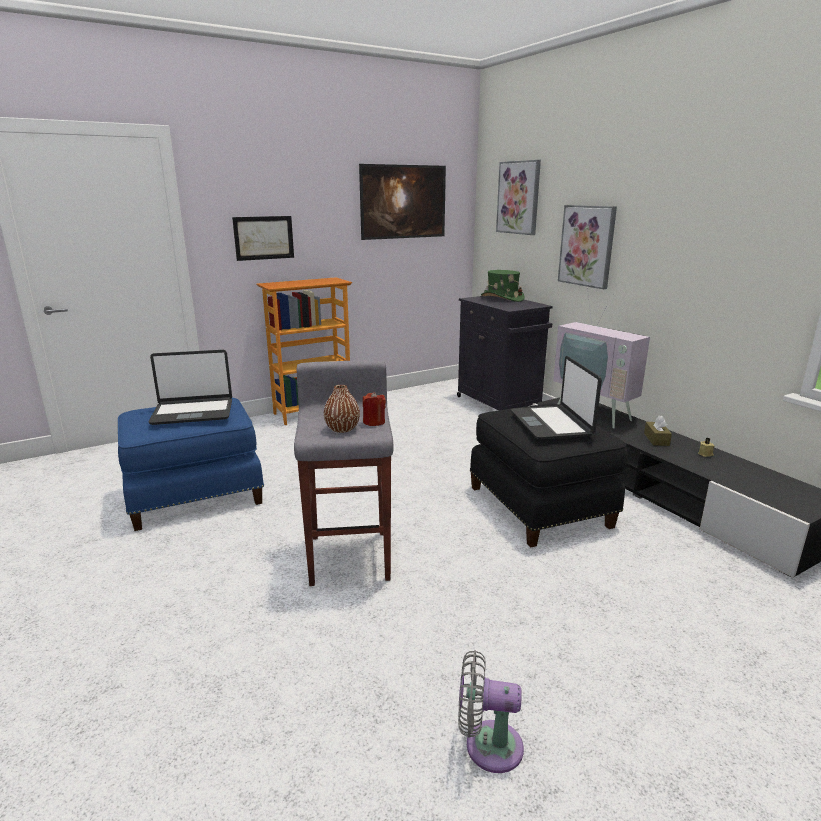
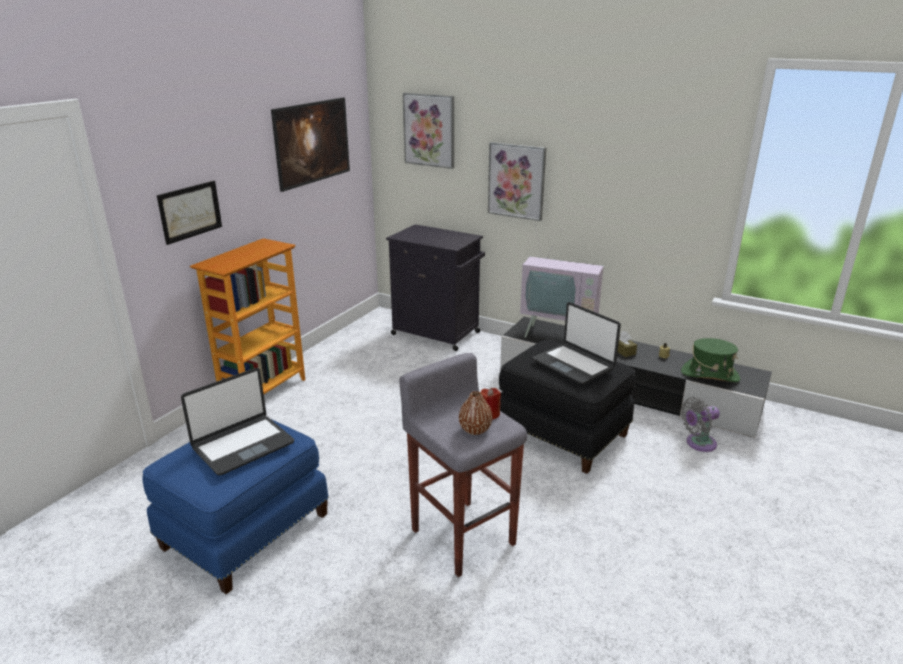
camera: 30 degrees left, 5 degrees up
grey fan [458,650,524,773] -> grey fan moved to [681,397,720,452]
green hat [481,270,525,302] -> green hat moved to [681,338,740,382]

